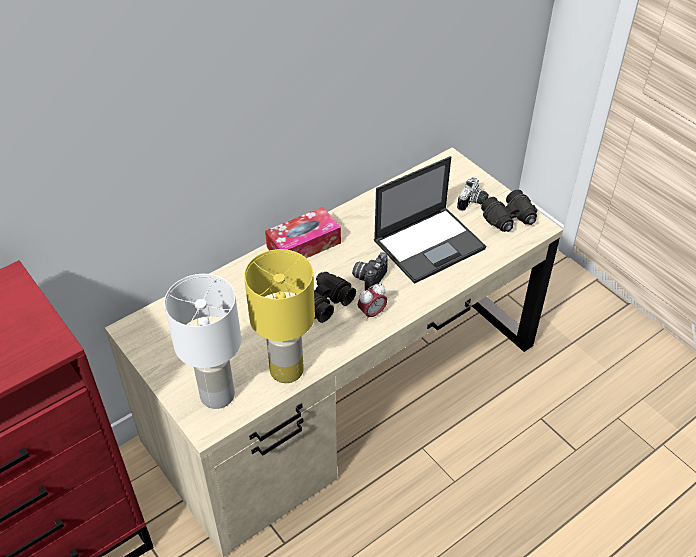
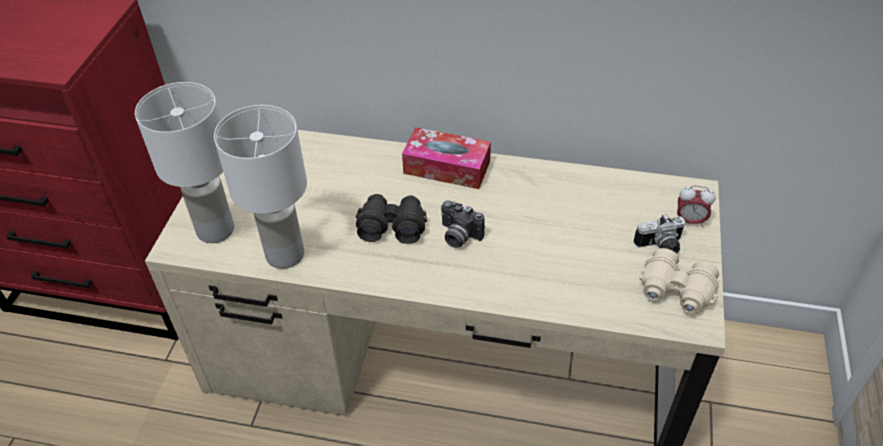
camera: 50 degrees right, 0 degrees up
yellow table lamp [244,249,315,383] -> white table lamp [214,105,307,269]
camera [352,252,388,291] -> camera turned 135 degrees counterclockwise [441,200,485,248]
alarm clock [357,284,387,321] -> alarm clock moved to [677,185,715,227]
laptop [374,156,486,284] -> none
black binoculars [481,190,537,232] -> beige binoculars [639,248,719,314]

